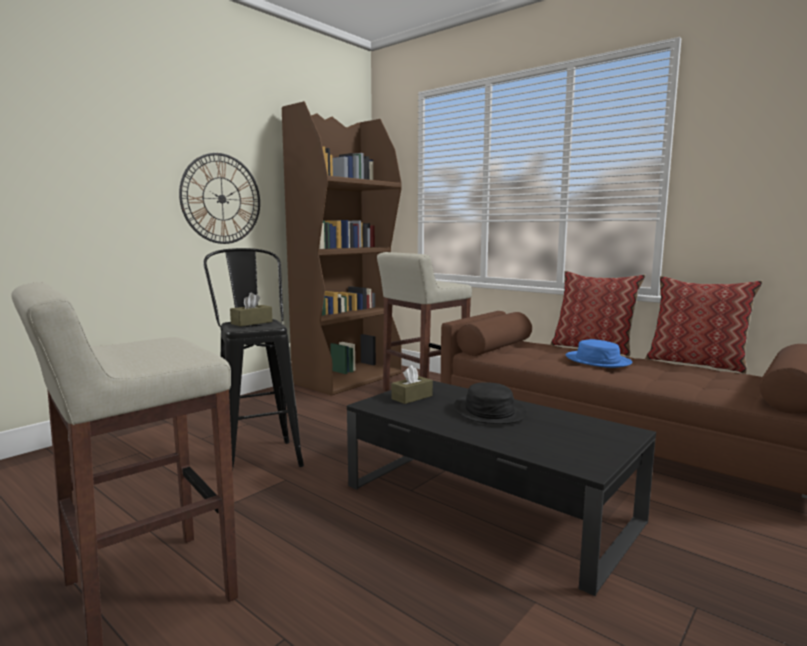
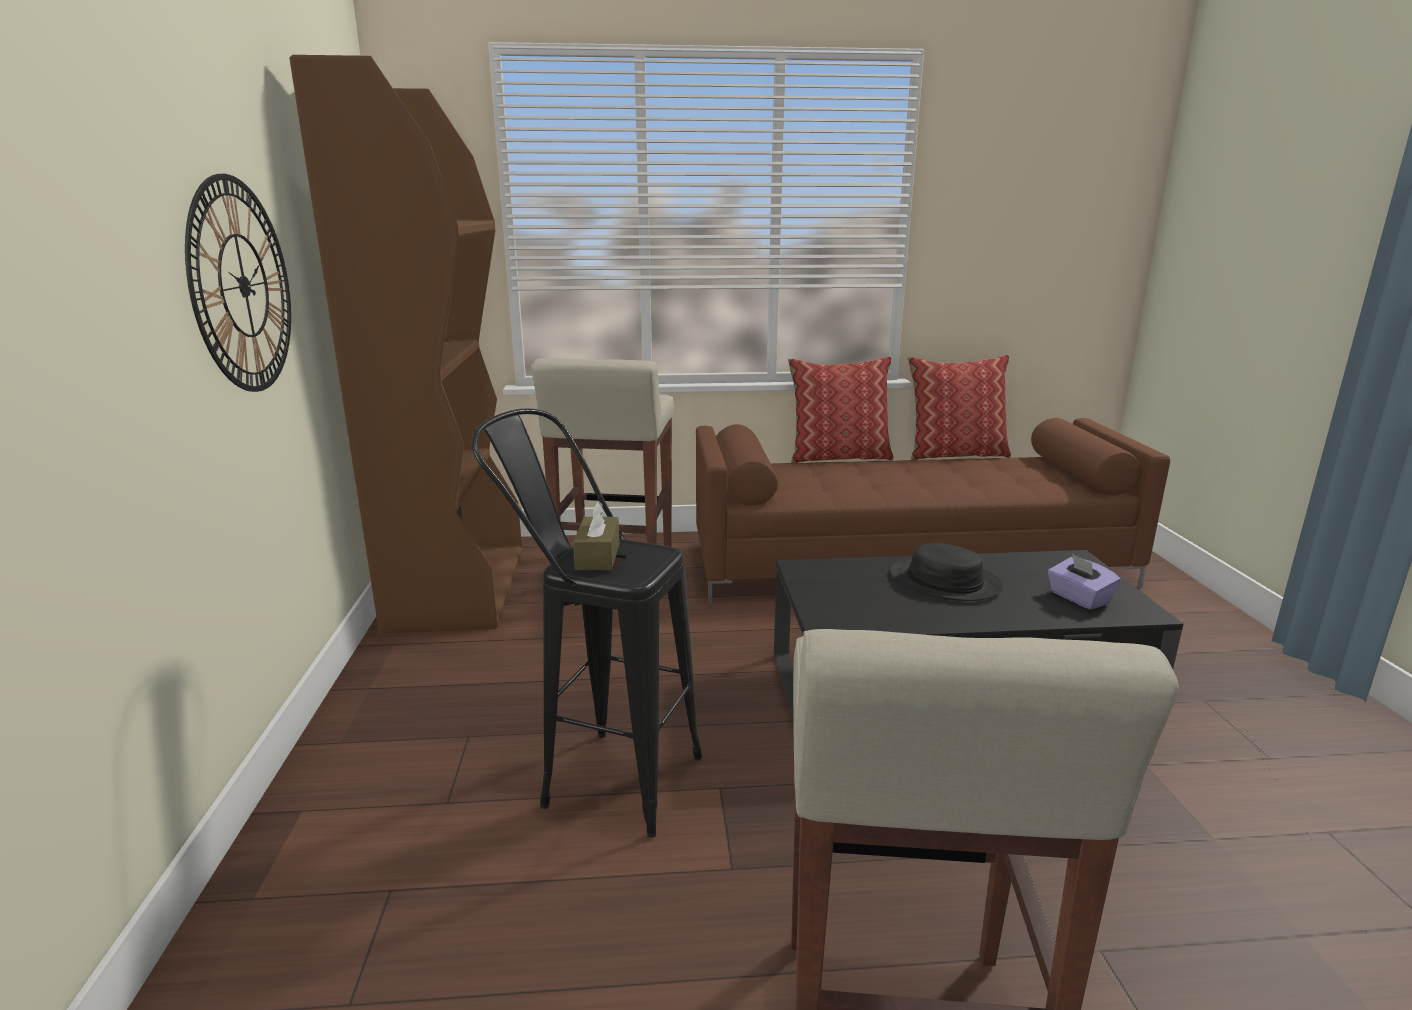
camera: 45 degrees left, 10 degrees up
brown tissue box [391,365,433,404] -> none
blue hat [566,339,632,368] -> none
none -> purple tissue box [1048,554,1121,610]

